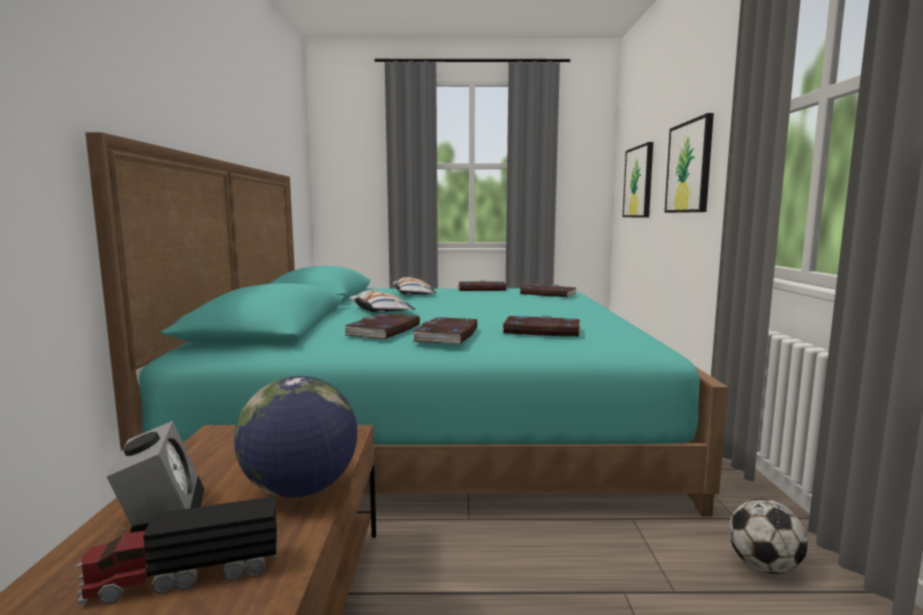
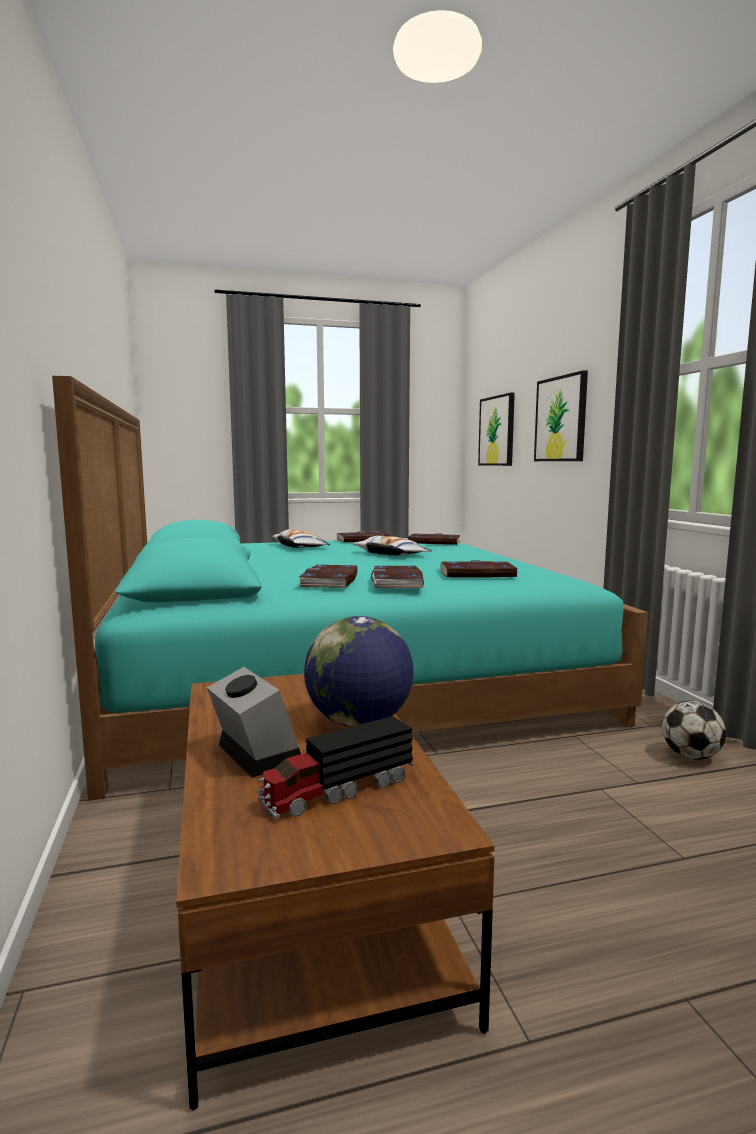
camera: 15 degrees left, 0 degrees up
pillow [349,290,415,313] -> pillow moved to [353,536,432,555]

